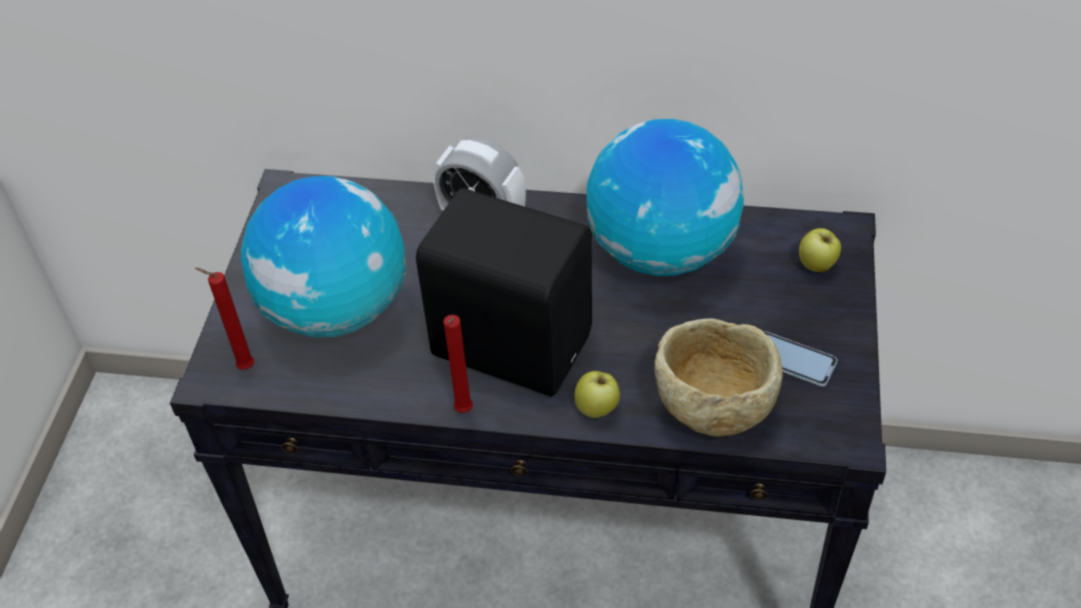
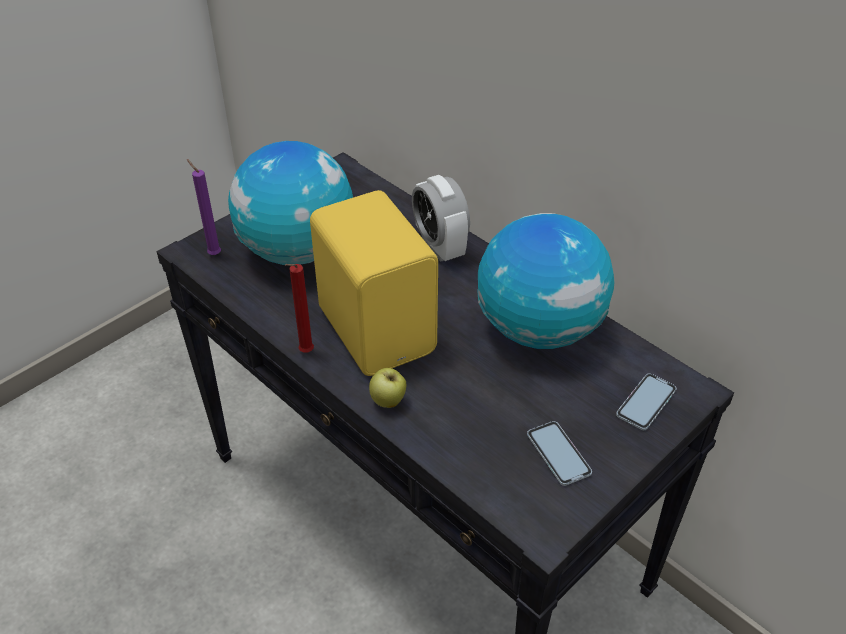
camera: 35 degrees right, 5 degrees down
red candle [195,268,254,370] -> purple candle [187,159,221,255]
black speaker [416,188,592,396] -> yellow speaker [310,190,438,376]
beige bowl [655,318,783,437] -> none
apple [799,228,841,272] -> phone [616,373,676,430]

